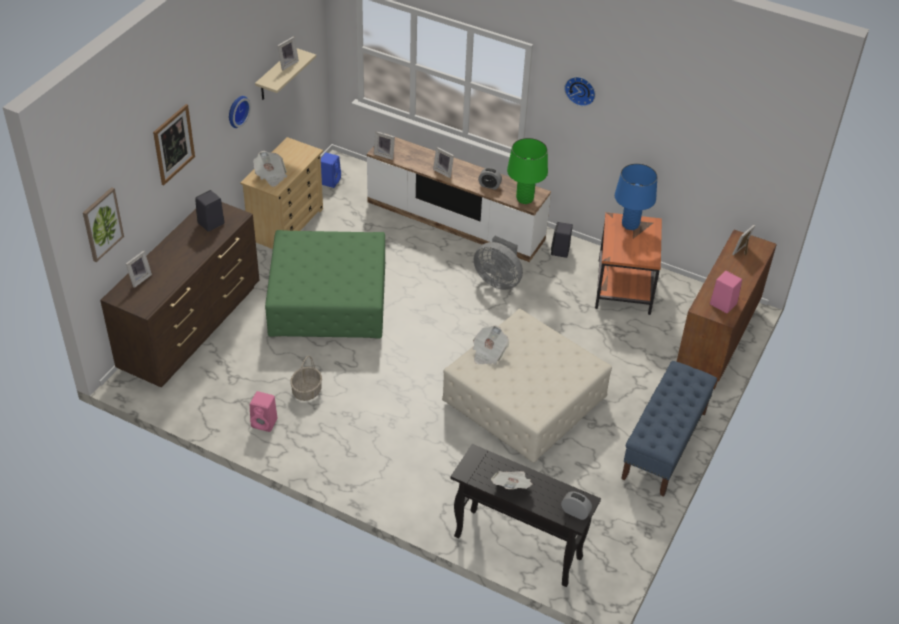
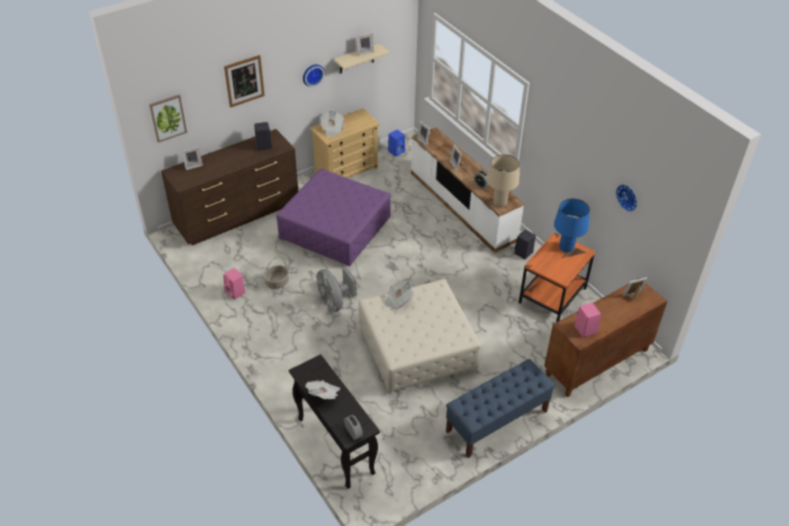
camera: 30 degrees right, 0 degrees up
green ottoman [265,230,385,339] -> purple ottoman [276,168,391,266]
grey fan [474,236,523,290] -> grey fan moved to [317,267,357,312]
green table lamp [507,138,548,204] -> beige table lamp [487,154,520,207]
wall clock [564,77,595,106] -> wall clock moved to [616,184,637,212]

